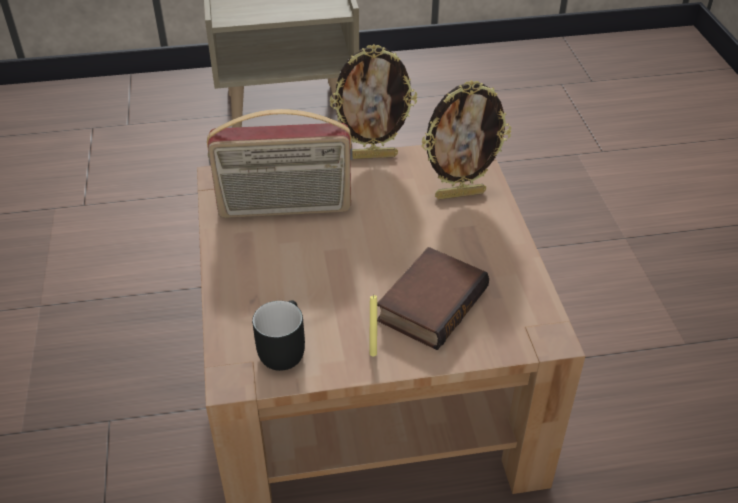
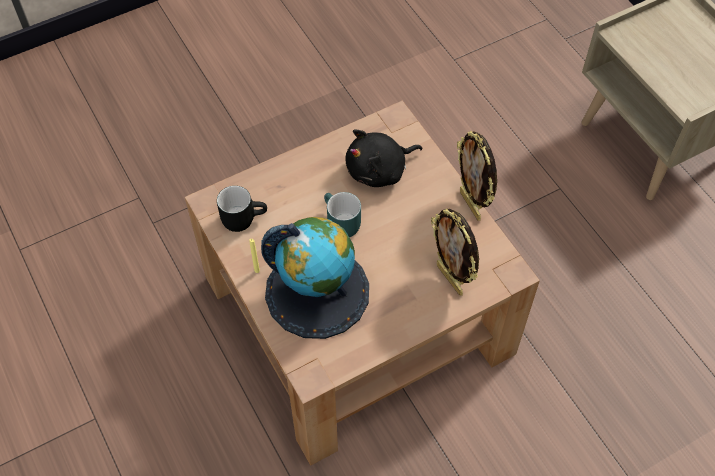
camera: 70 degrees right, 15 degrees up
radio [207,109,352,218] -> black plush toy [346,129,423,187]
book [377,247,489,350] -> globe [261,217,369,339]
none -> turquoise mug [324,192,361,237]

